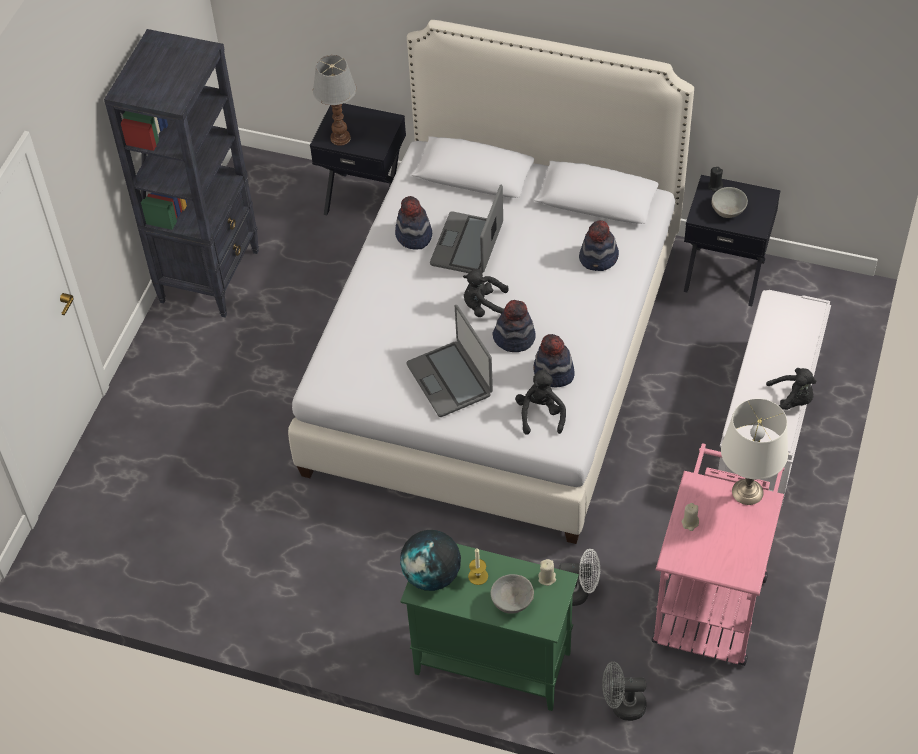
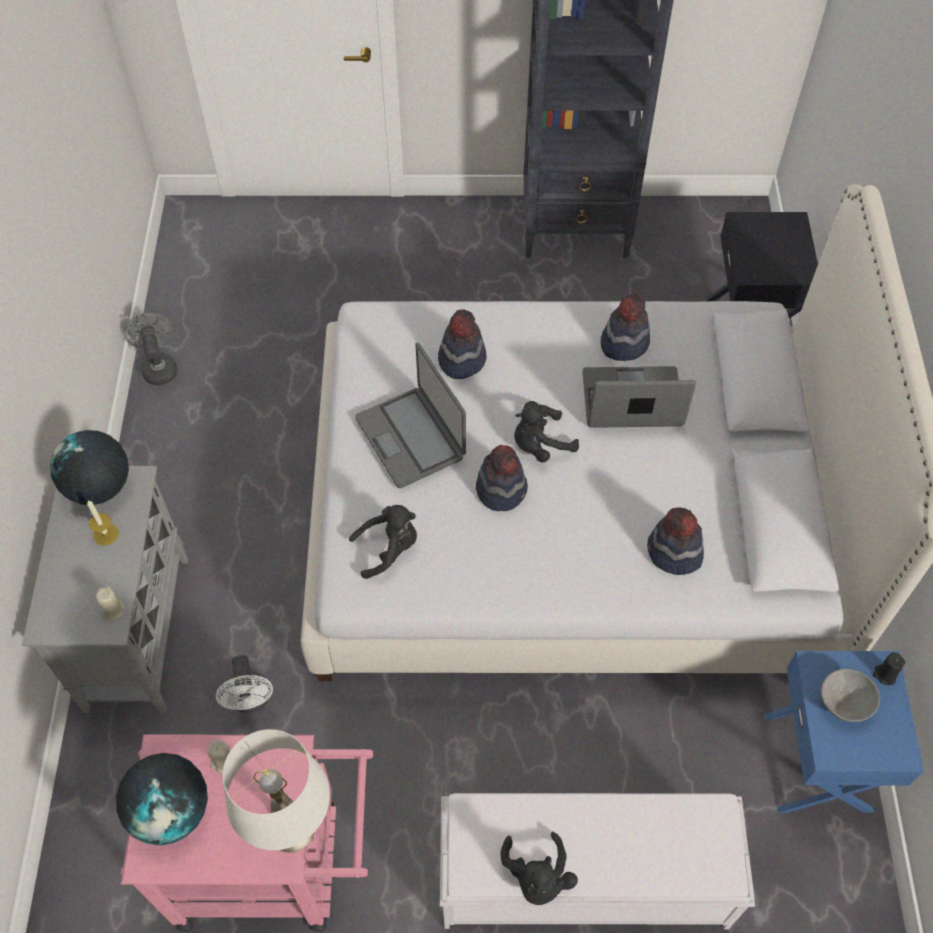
camera: 70 degrees right, 5 degrees up
table lamp [313,55,356,146] -> none
green cabinet [400,544,579,711] -> grey cabinet [22,466,188,713]
laptop [406,305,493,417] -> laptop turned 75 degrees counterclockwise [355,343,466,488]
black plush toy [463,269,509,317] -> black plush toy turned 90 degrees counterclockwise [514,401,579,463]
grey bowl [491,574,534,614] -> none
hat [533,334,574,387] -> hat moved to [438,309,487,379]
grey fan [602,661,647,721] -> grey fan moved to [124,313,178,385]
black nightstand [684,175,780,306] -> blue nightstand [764,651,924,813]
none -> globe [116,753,208,846]

